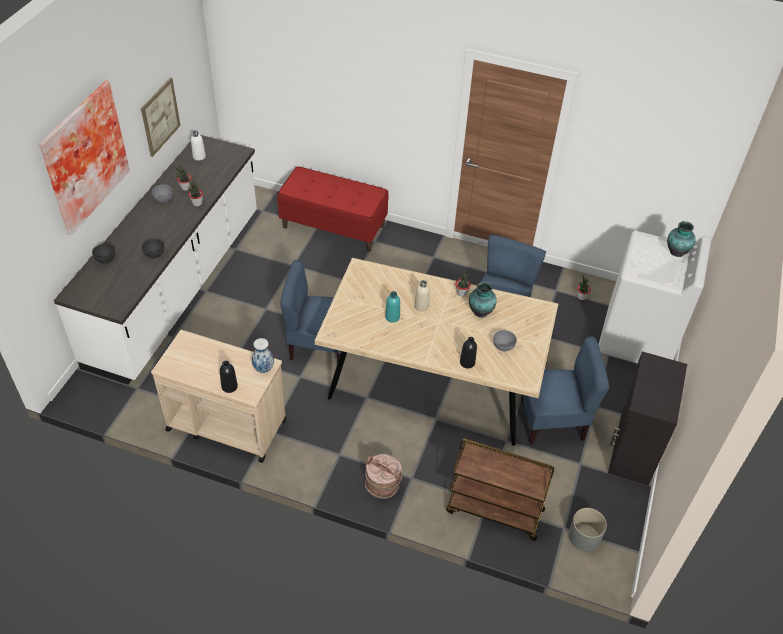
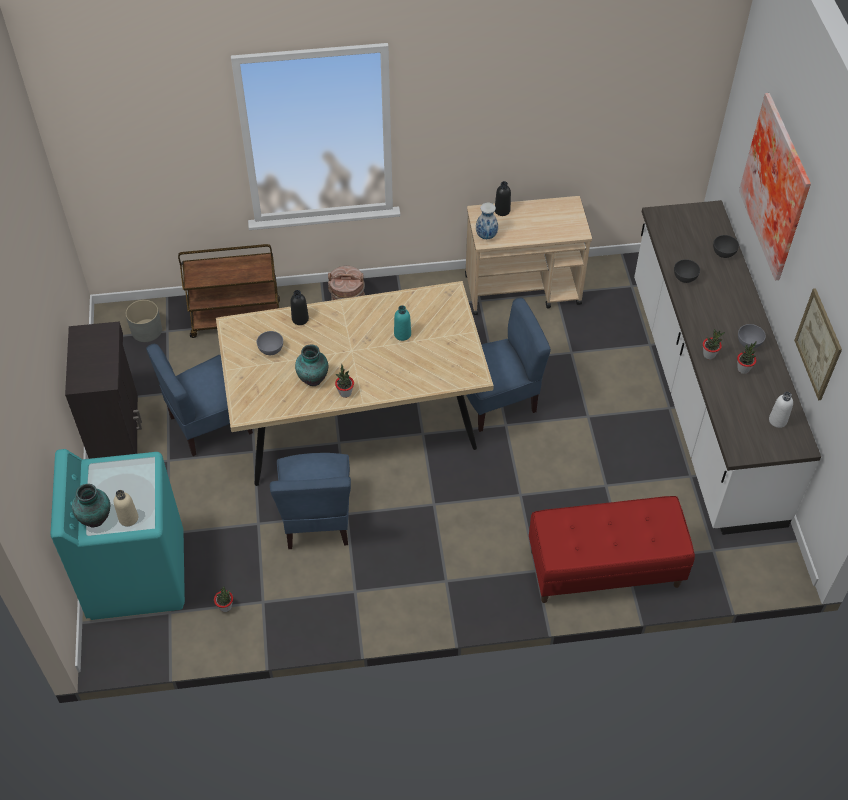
camera: 155 degrees right, 5 degrees up
beige bottle [414,280,430,311] -> beige bottle moved to [114,490,138,526]
white washing machine [599,231,711,363] -> turquoise washing machine [50,449,185,620]

